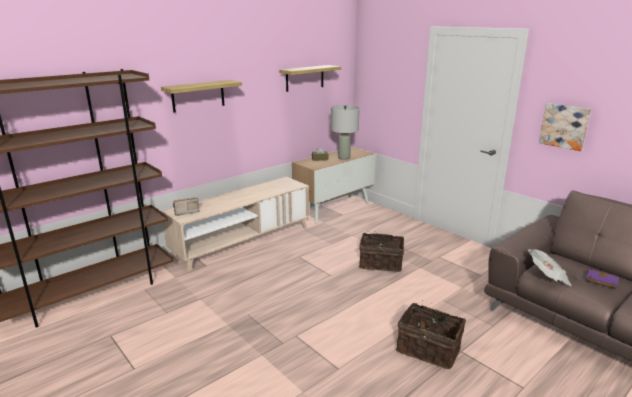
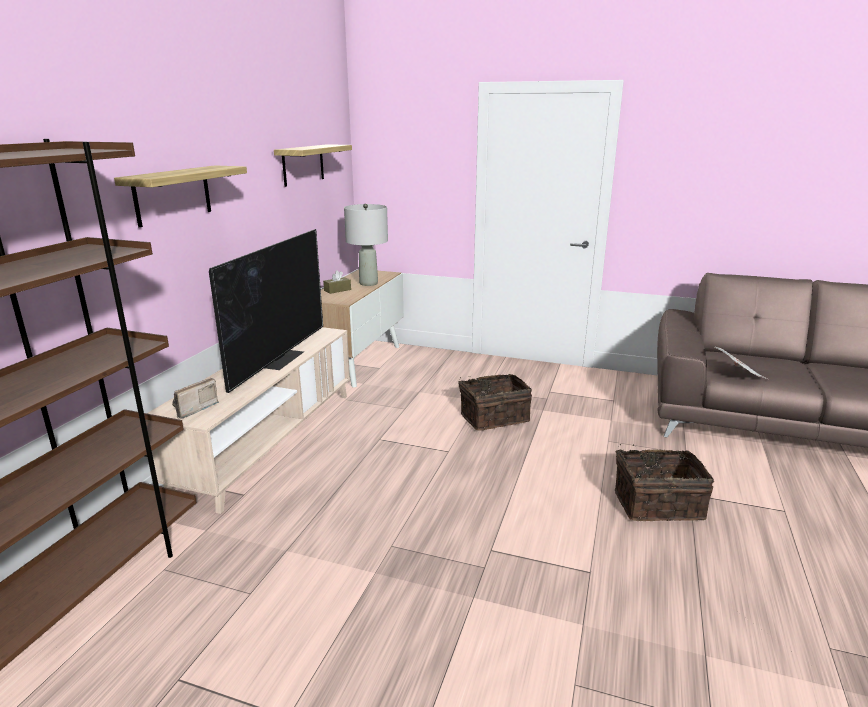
camera: 30 degrees left, 0 degrees up
picture [539,103,591,151] -> none
purple book [586,269,619,289] -> none
none -> television [209,229,323,393]

